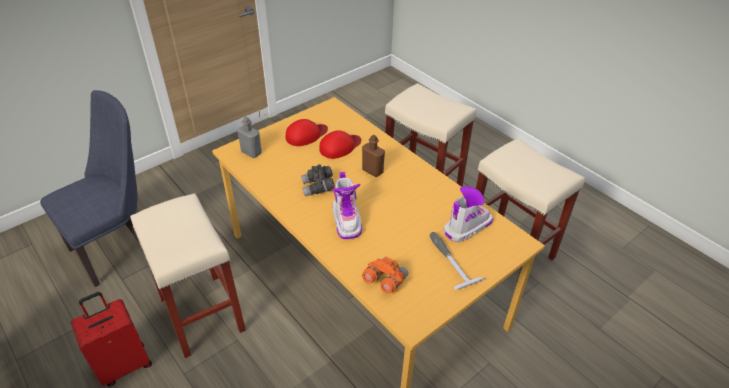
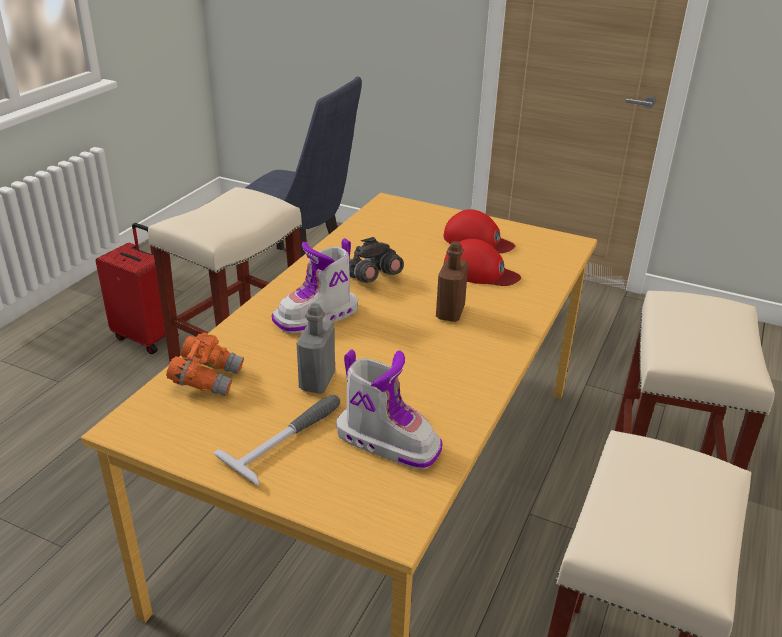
camera: 65 degrees right, 10 degrees down
grey bottle [237,117,262,158] -> grey bottle moved to [297,303,335,394]

